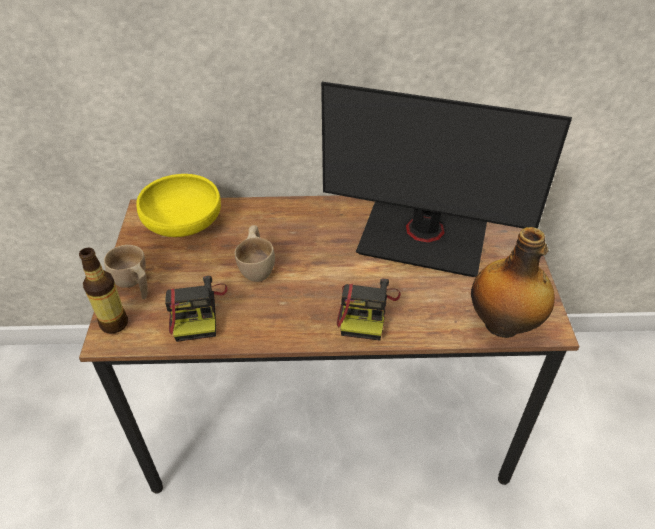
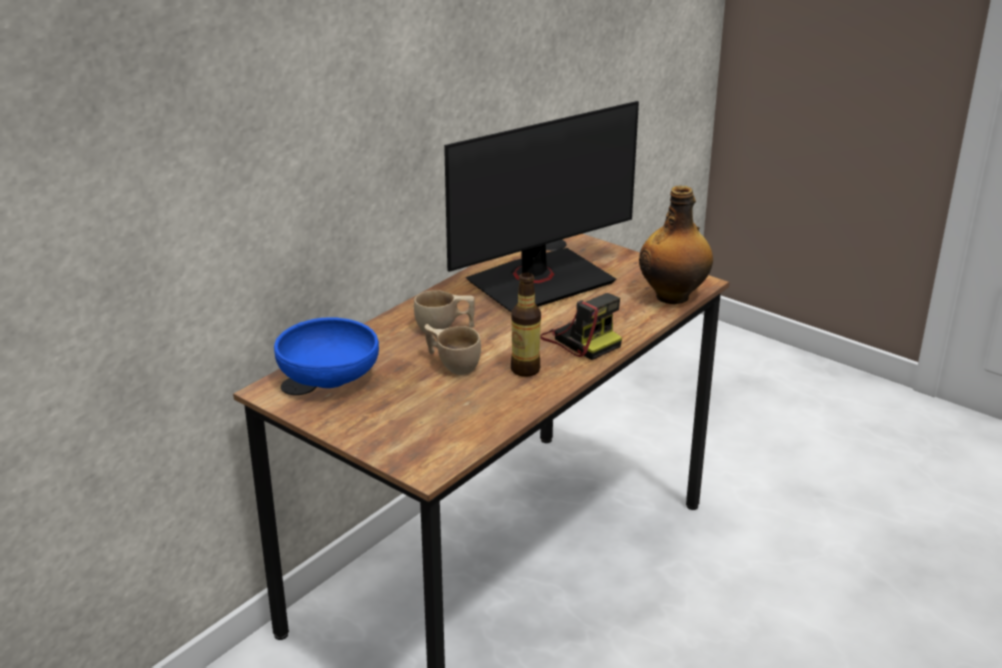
camera: 50 degrees left, 15 degrees down
bottle [79,248,128,334] -> bottle moved to [511,273,541,377]
beige cup [104,245,147,299] -> beige cup moved to [414,290,475,332]
yellow bowl [136,174,221,237] -> blue bowl [274,317,379,388]
camera [165,276,228,342] -> none

